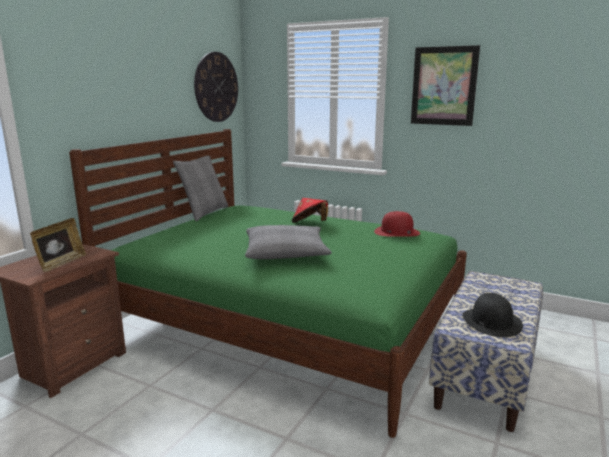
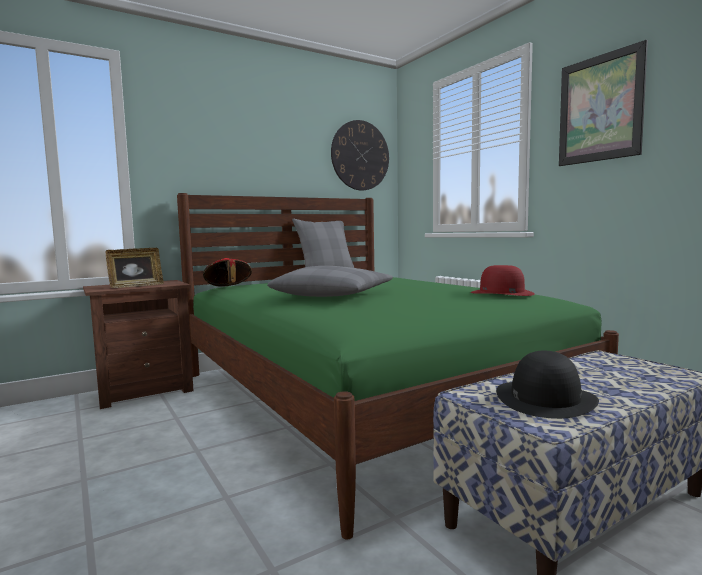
camera: 30 degrees right, 10 degrees down
red hat [292,198,328,223] -> red hat moved to [203,258,252,287]

